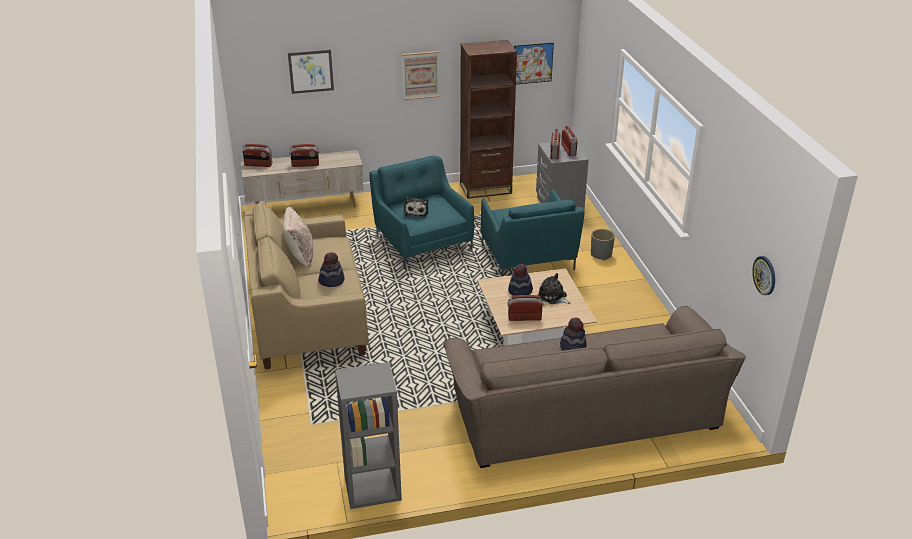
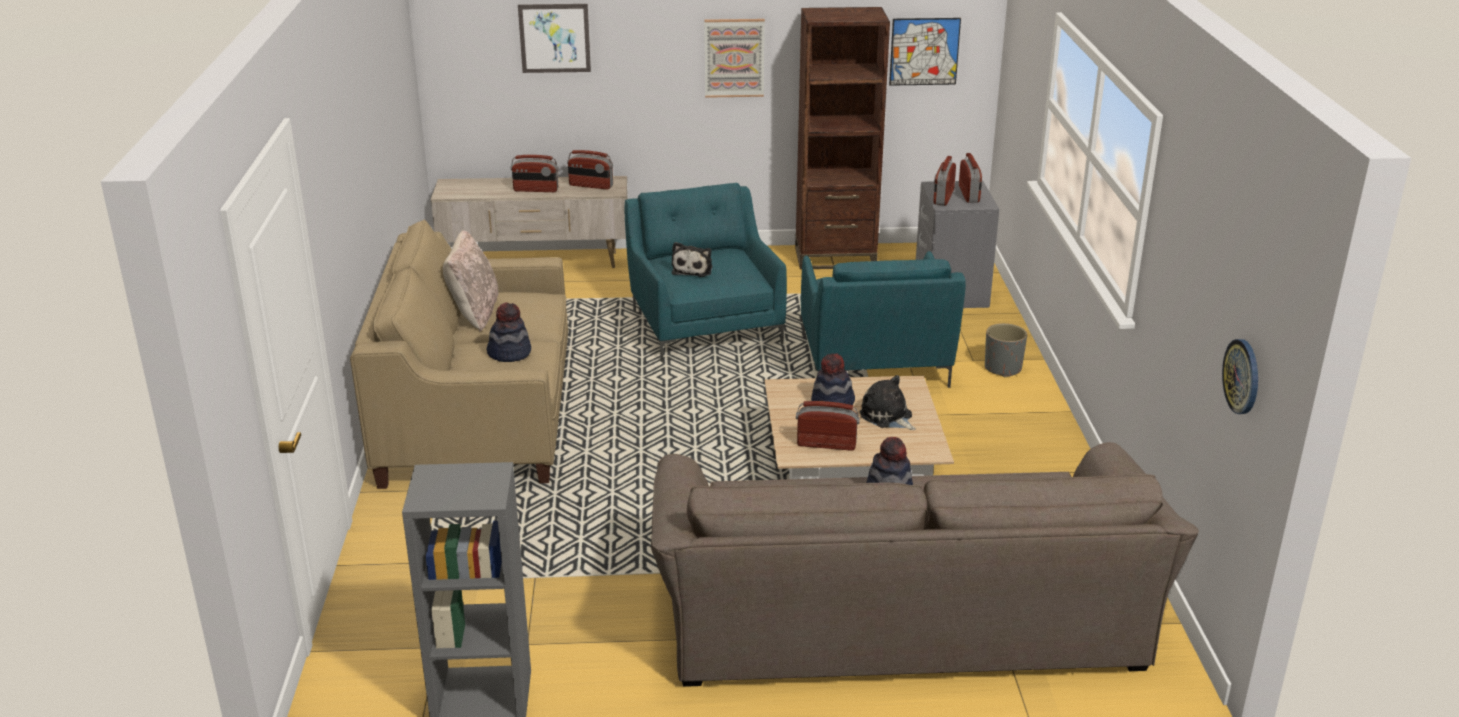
camera: 10 degrees right, 5 degrees down
radio [242,144,272,167] -> radio moved to [567,150,613,190]

